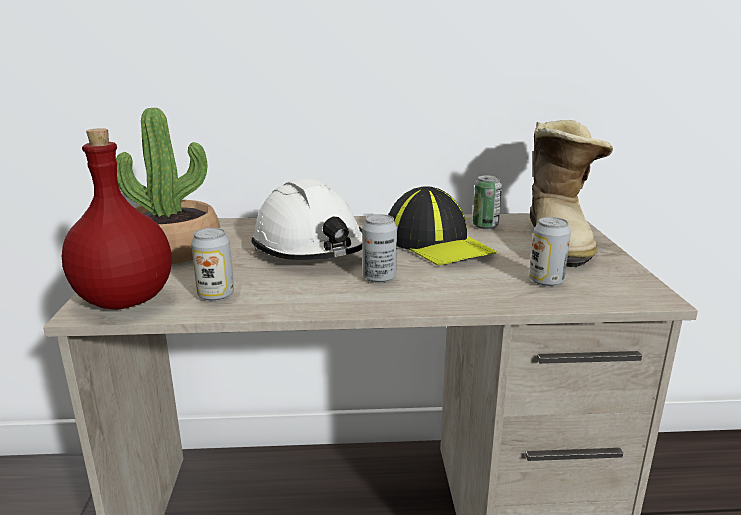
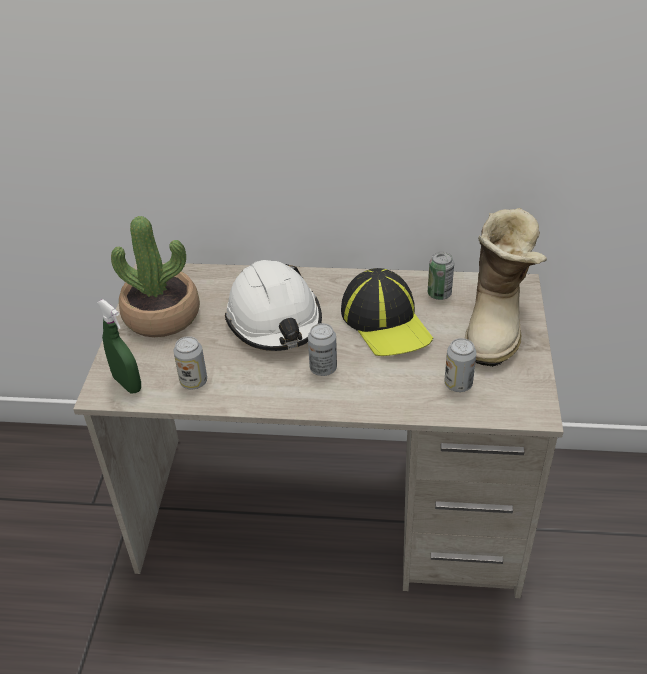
camera: 10 degrees right, 20 degrees up
red bottle [62,128,172,310] -> green spray bottle [97,299,141,393]

